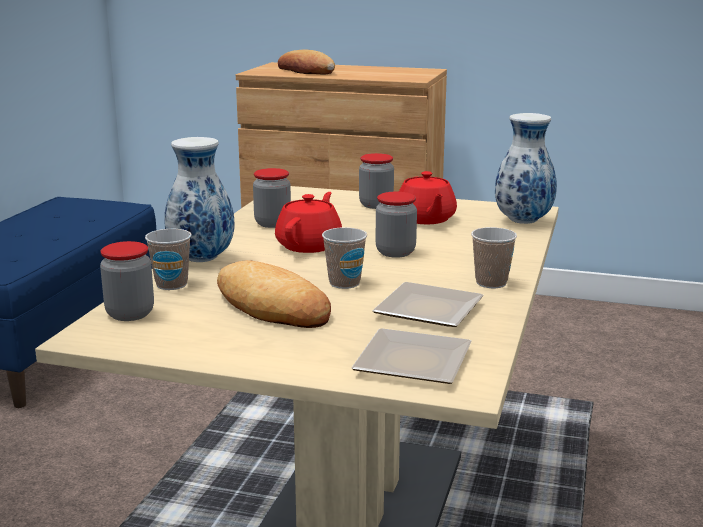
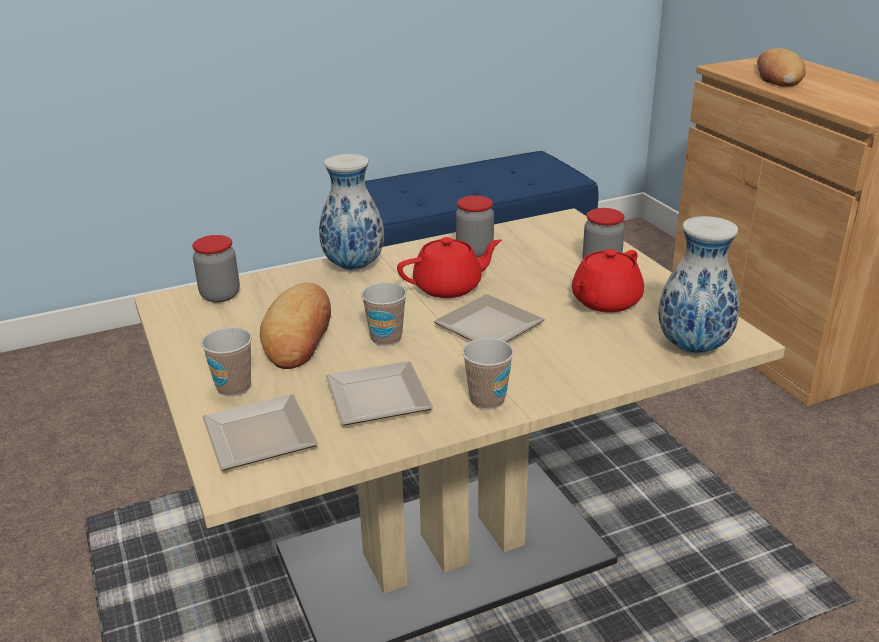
camera: 50 degrees right, 10 degrees up
cup [145,229,191,290] -> cup moved to [201,327,252,397]
jar [376,192,417,258] -> plate [434,294,545,342]

